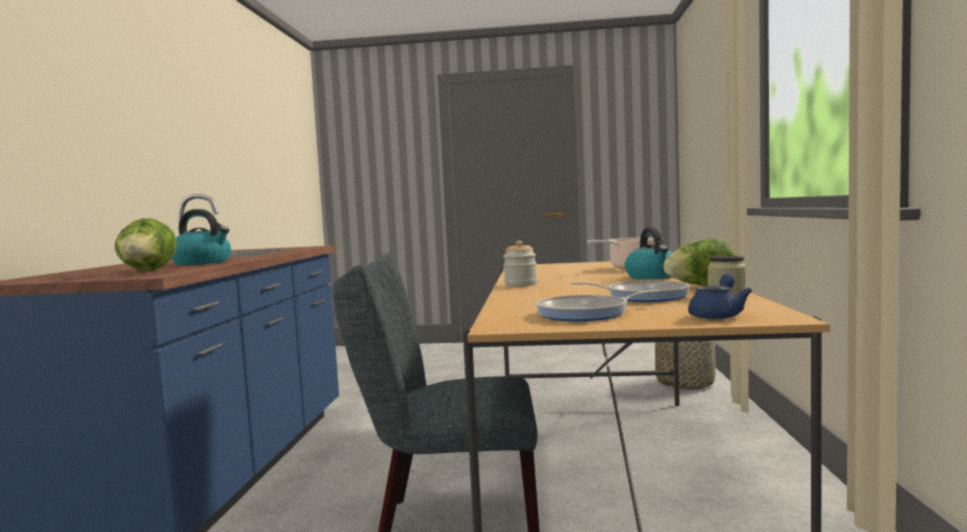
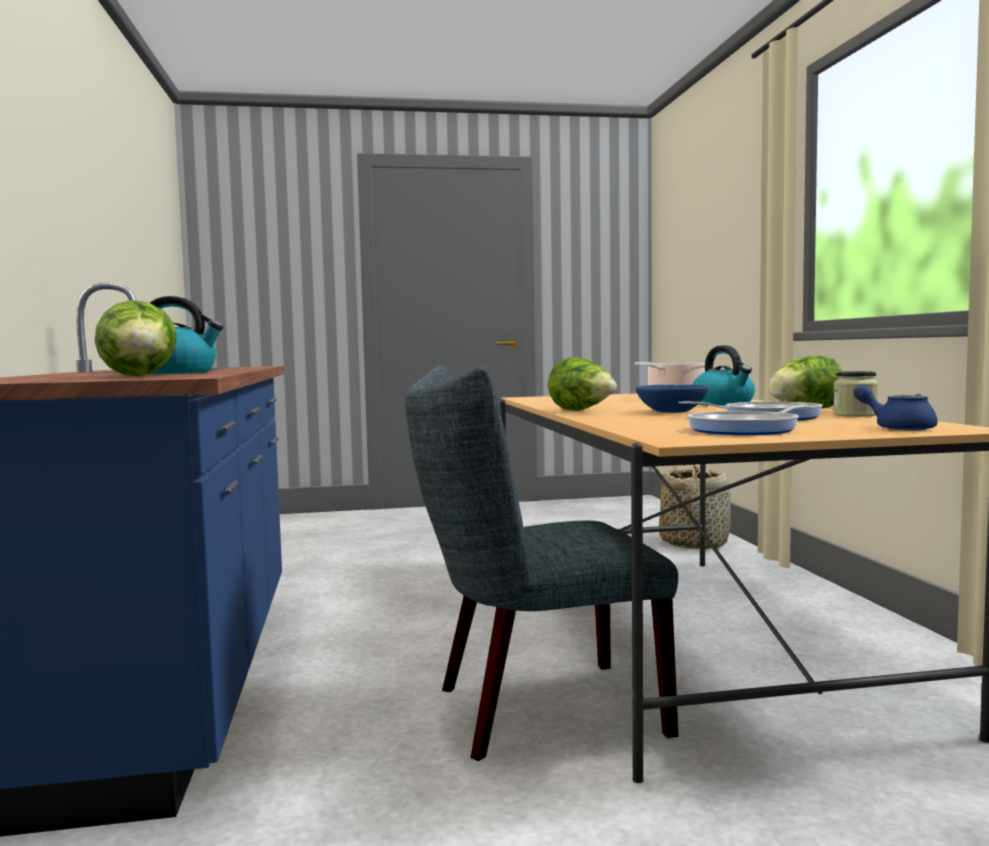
camera: 15 degrees left, 0 degrees up
jar [503,240,537,287] -> lettuce [548,357,617,411]
blue teapot [688,274,752,320] -> blue teapot turned 60 degrees counterclockwise [854,385,938,431]
none -> blue bowl [636,385,709,413]

